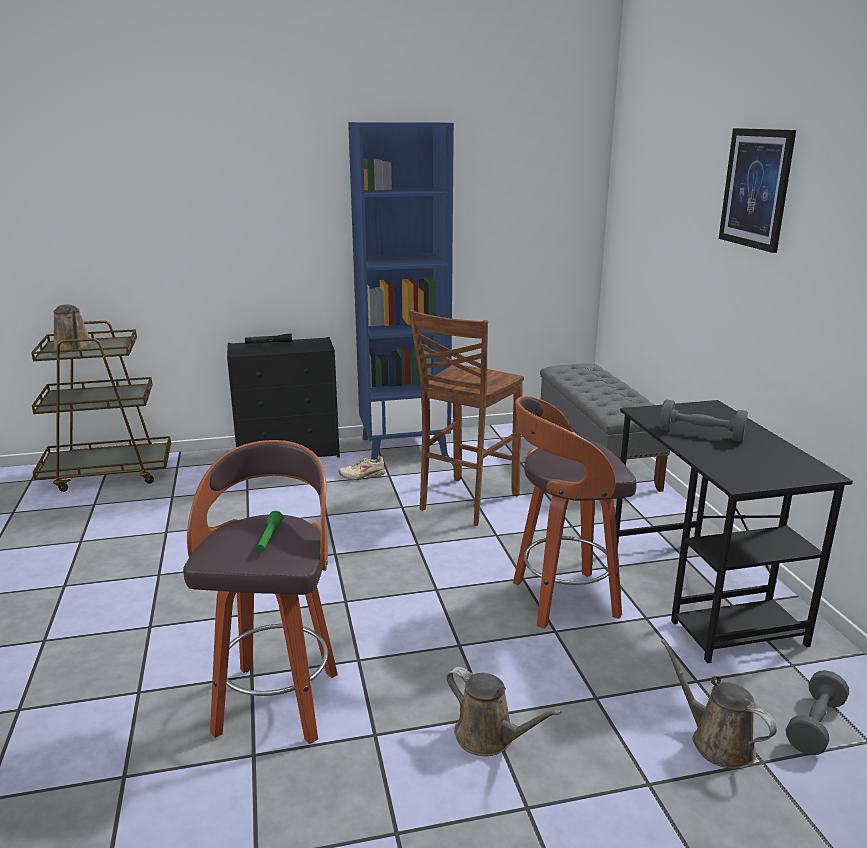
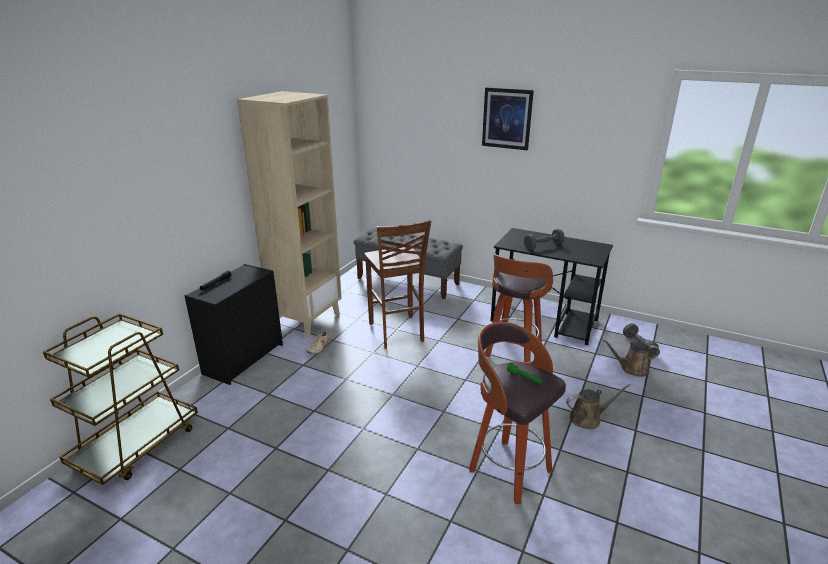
camera: 50 degrees left, 5 degrees up
brown watering can [53,304,92,350] -> none
blue bookcase [348,122,454,460] -> beige bookcase [237,91,342,338]

